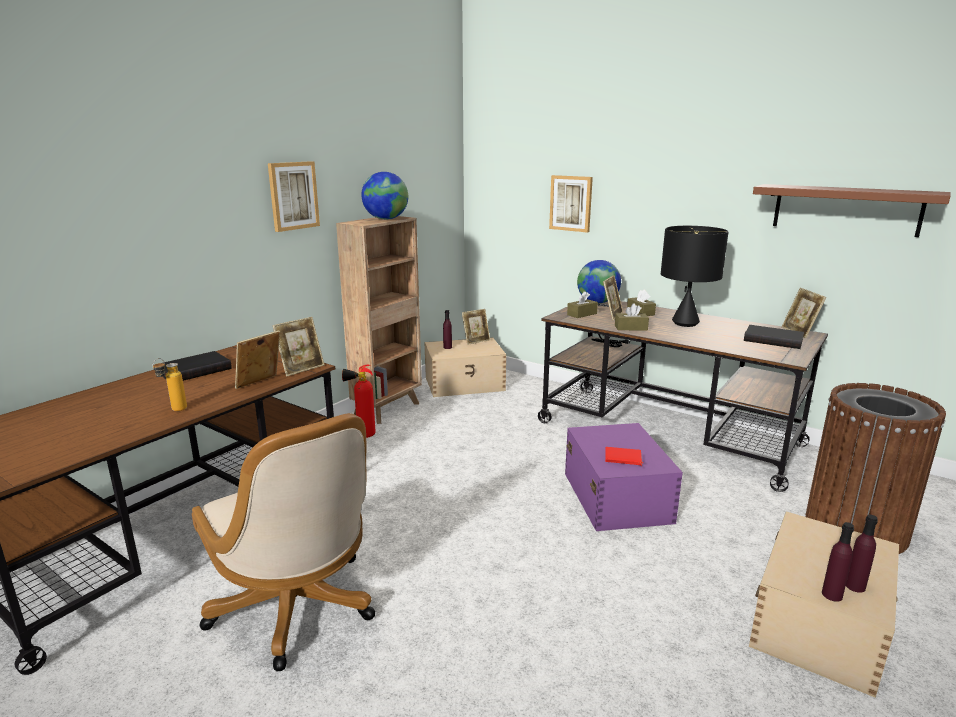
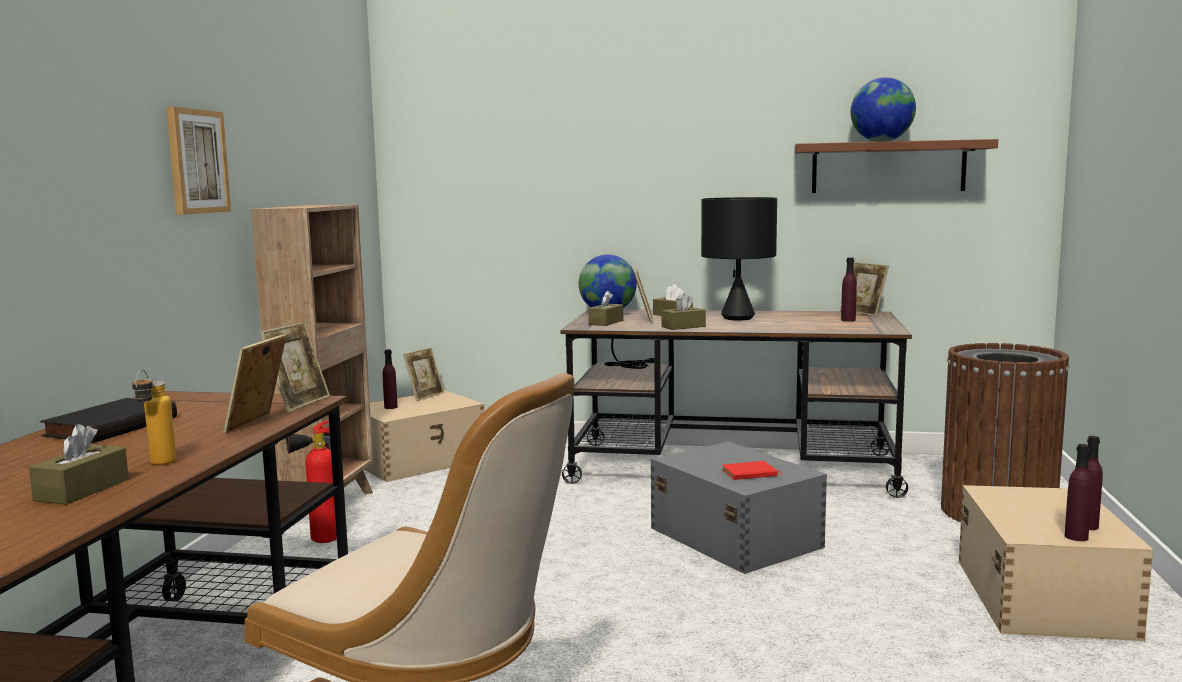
camera: 25 degrees left, 10 degrees down
globe [361,172,408,220] -> globe moved to [851,77,916,142]
picture [549,175,593,233] -> none
purple storage box [565,423,683,531] -> grey storage box [651,442,827,574]
black book [744,325,804,349] -> purple bottle [841,257,857,322]
none -> brown tissue box [29,424,129,505]

